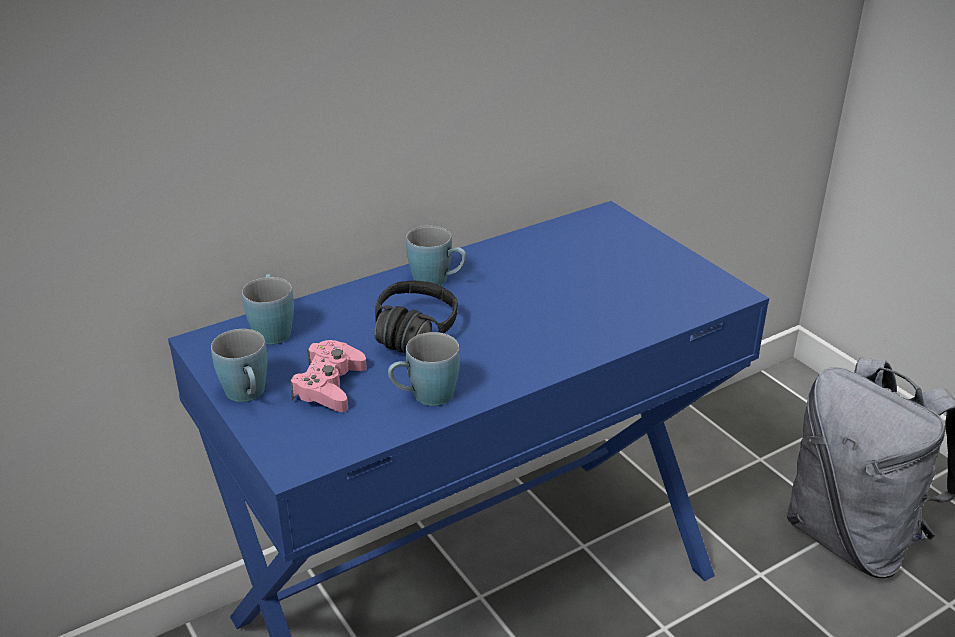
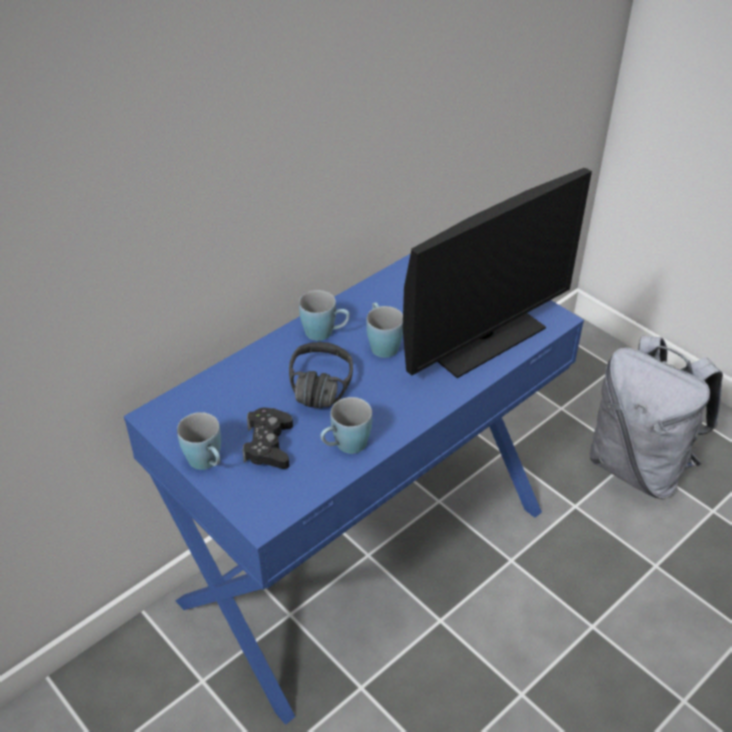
camera: 10 degrees left, 10 degrees up
blue mug [242,274,294,345] -> blue mug moved to [366,302,403,358]
pink game controller [290,340,367,412] -> black game controller [243,408,293,469]
none -> monitor [403,168,592,378]

